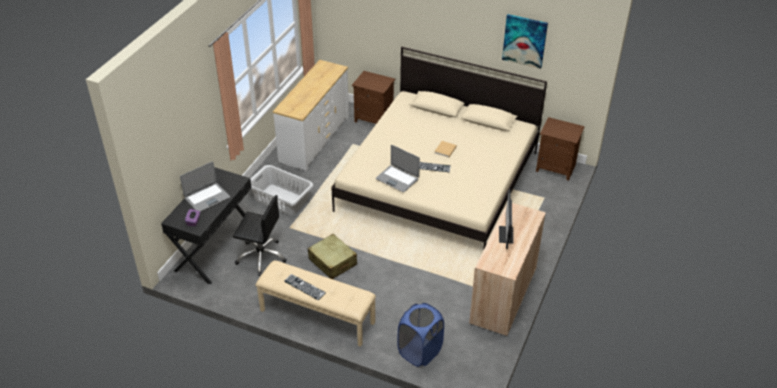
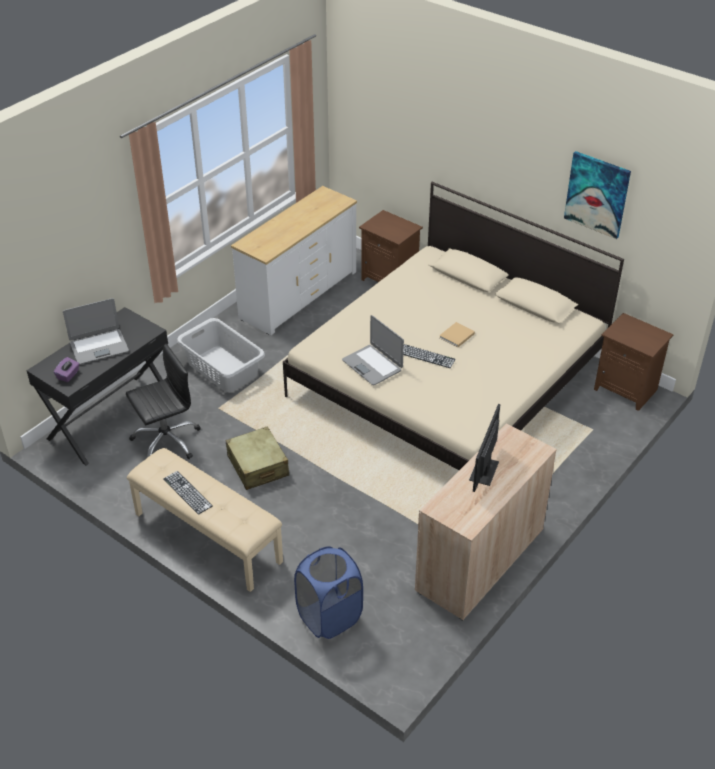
camera: 15 degrees right, 0 degrees up
black office chair [233,195,287,276] -> black office chair turned 60 degrees counterclockwise [126,344,201,459]

